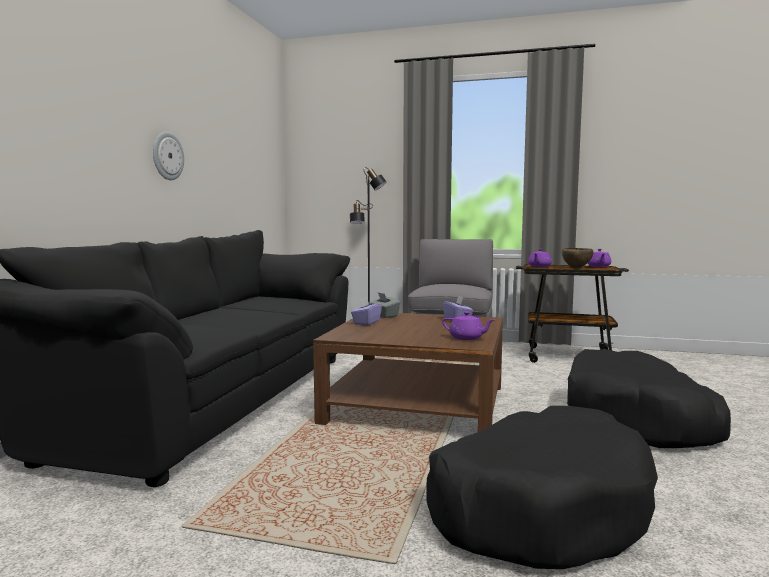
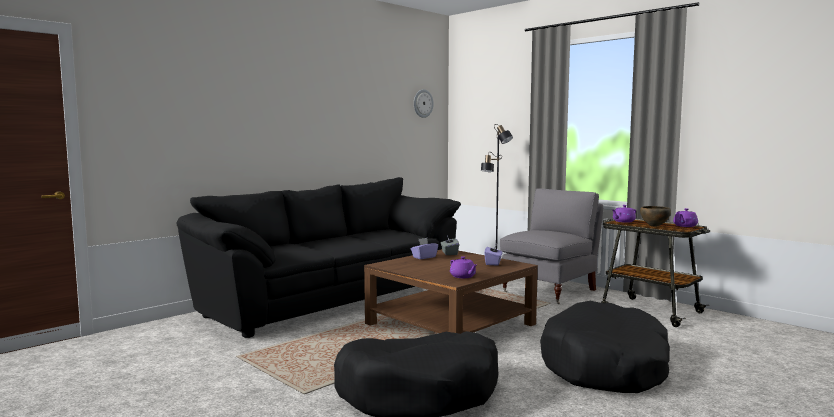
camera: 30 degrees right, 0 degrees up
wall clock [153,132,184,180] -> wall clock moved to [414,89,434,118]

